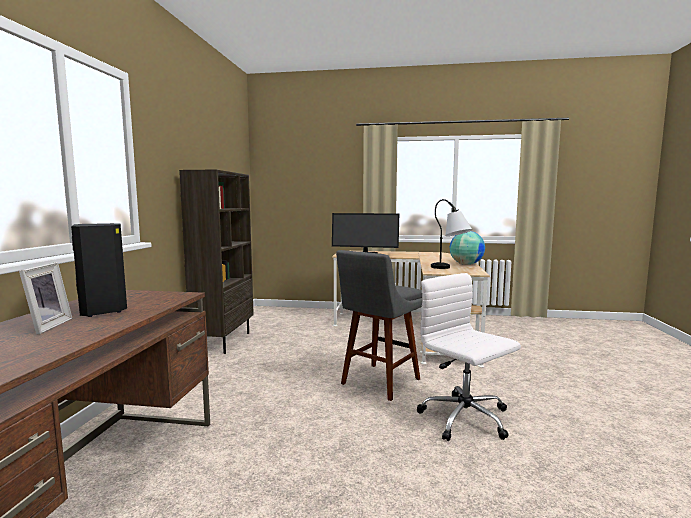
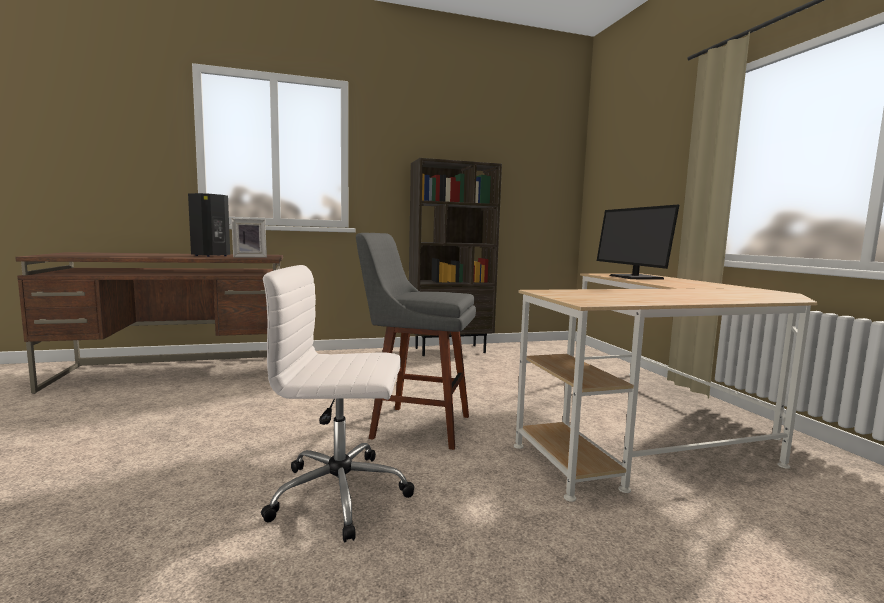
camera: 65 degrees right, 0 degrees up
picture frame [19,262,72,335] -> picture frame moved to [231,218,267,258]
white office chair [416,273,521,441] -> white office chair turned 120 degrees counterclockwise [261,265,414,542]
table lamp [431,199,472,269] -> none
globe [450,231,485,265] -> none

